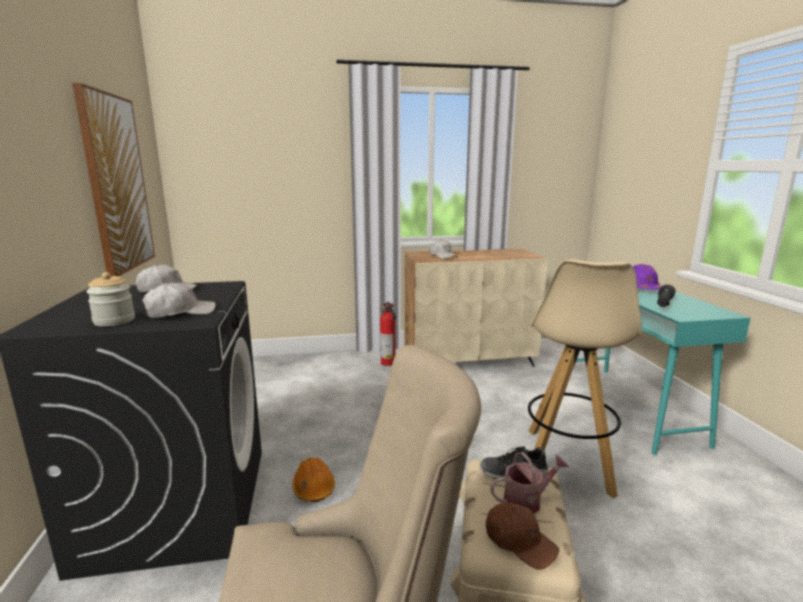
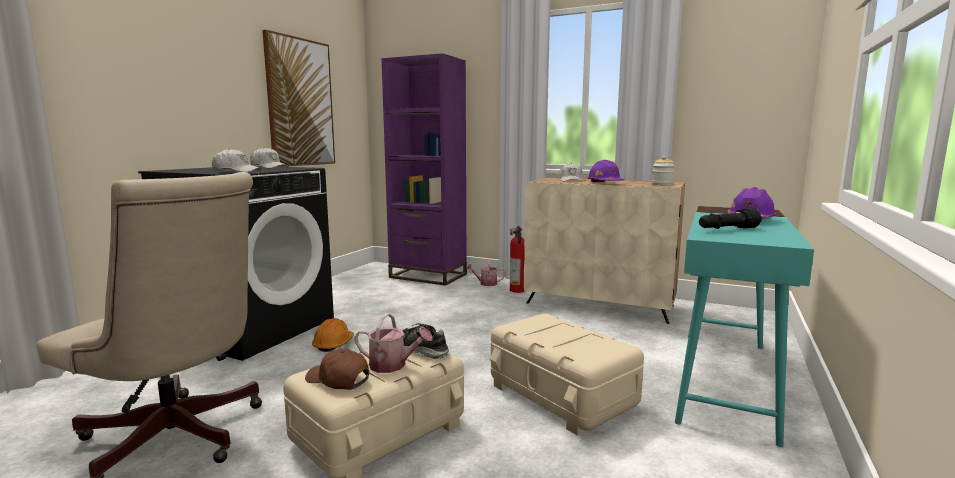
camera: 35 degrees right, 5 degrees down
jar [86,272,135,326] -> jar moved to [652,156,675,186]
brown cap [486,503,559,569] -> brown cap turned 135 degrees clockwise [305,349,369,390]
beige stool [528,259,642,499] -> beige storage box [490,314,644,436]
none -> purple bookcase [381,53,467,286]
none -> watering can [466,259,506,286]
none -> purple hard hat [587,160,624,182]

